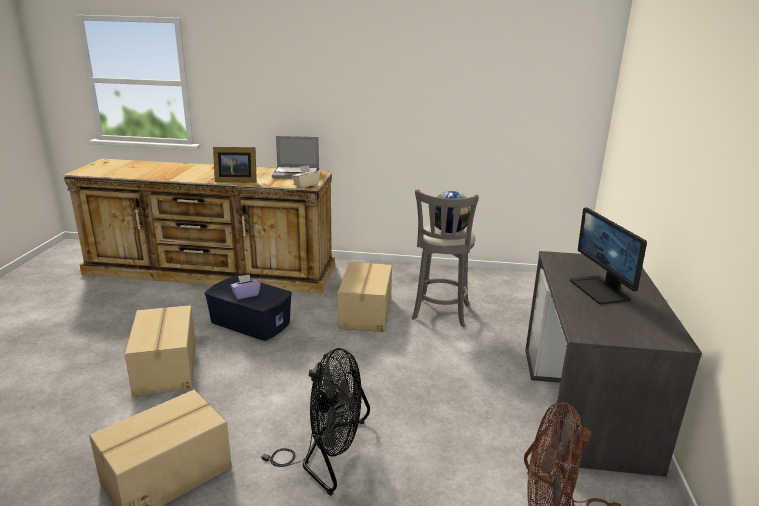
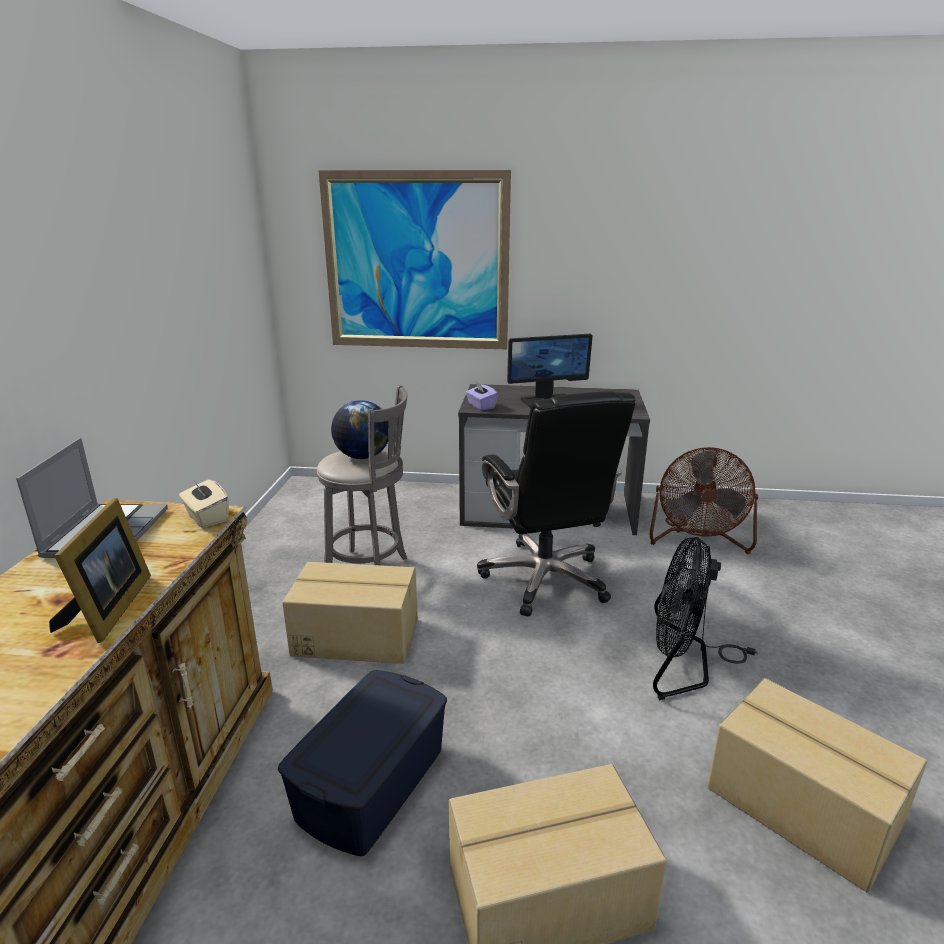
camera: 90 degrees left, 0 degrees up
purple tissue box [230,274,261,299] -> purple tissue box moved to [466,382,498,410]
black fan [261,348,370,496] -> black fan turned 90 degrees counterclockwise [653,537,758,700]
none -> picture [319,170,511,349]
none -> black office chair [477,391,635,617]

